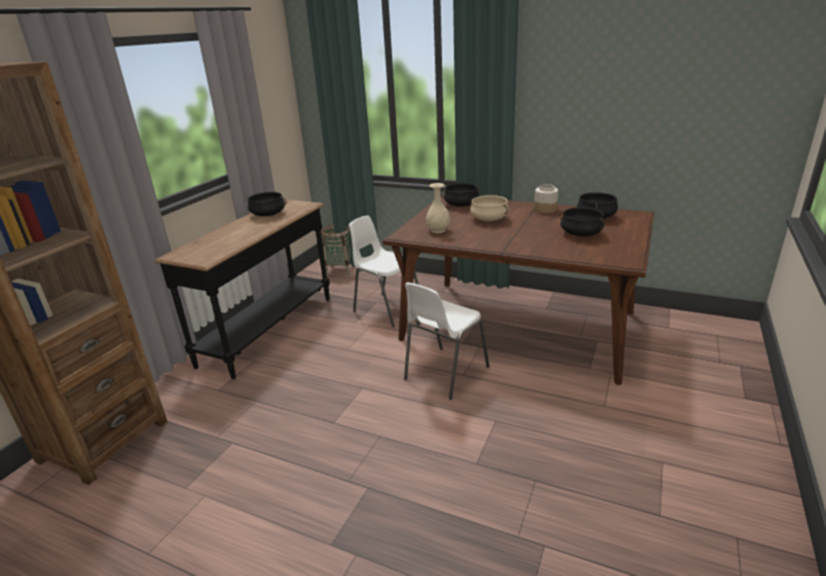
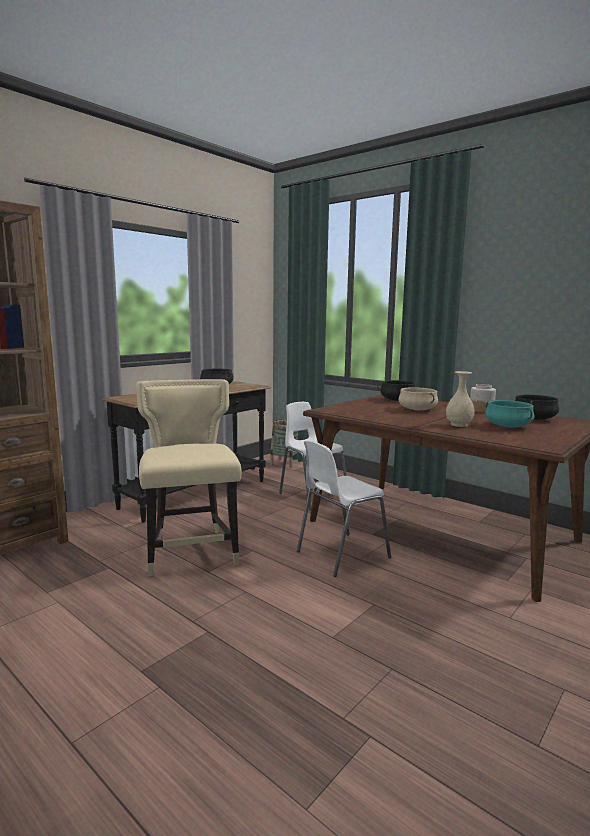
camera: 15 degrees right, 15 degrees down
beige vase [426,183,450,233] -> beige vase moved to [446,371,475,427]
black cooking pot [559,207,605,236] -> turquoise cooking pot [485,400,534,427]
none -> beige chair [136,379,241,576]

